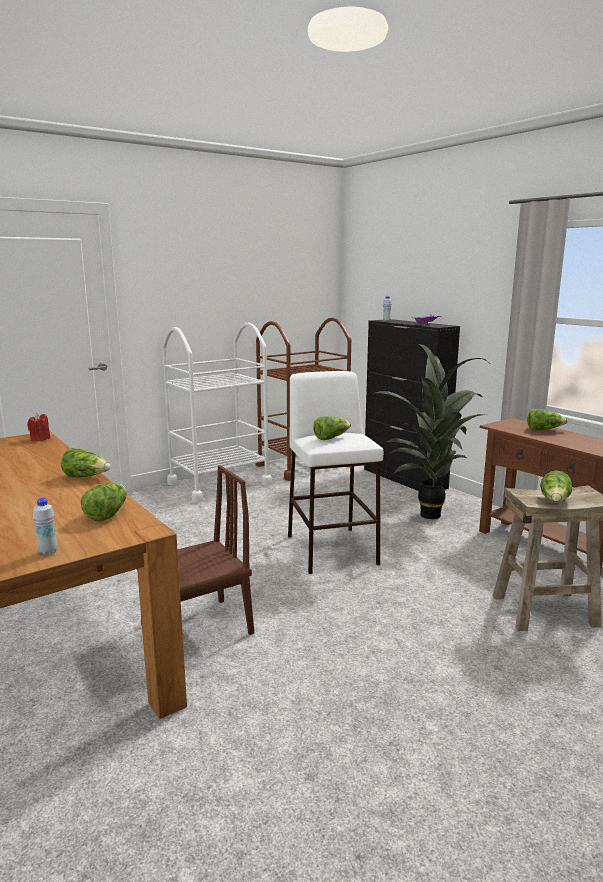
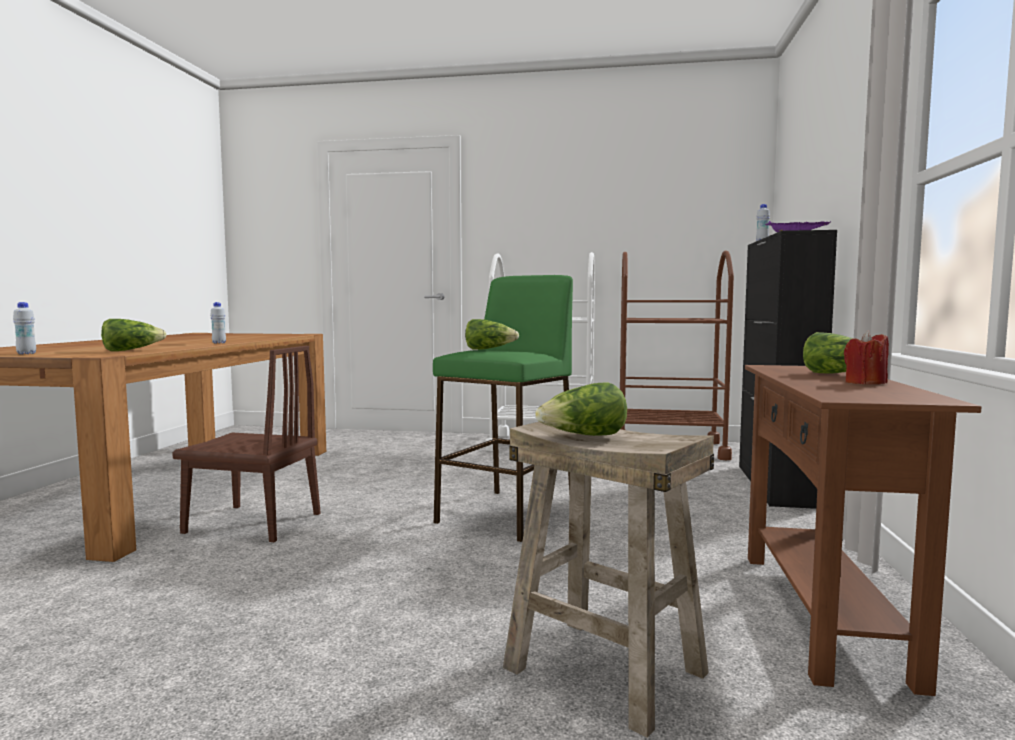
camera: 45 degrees right, 10 degrees down
red candle [27,413,50,441] -> red candle moved to [844,330,889,384]
lettuce [61,448,111,478] -> white bottle [210,302,226,344]
white stool [288,371,383,574] -> green stool [433,275,573,542]
potted plant [372,344,488,519] -> none

